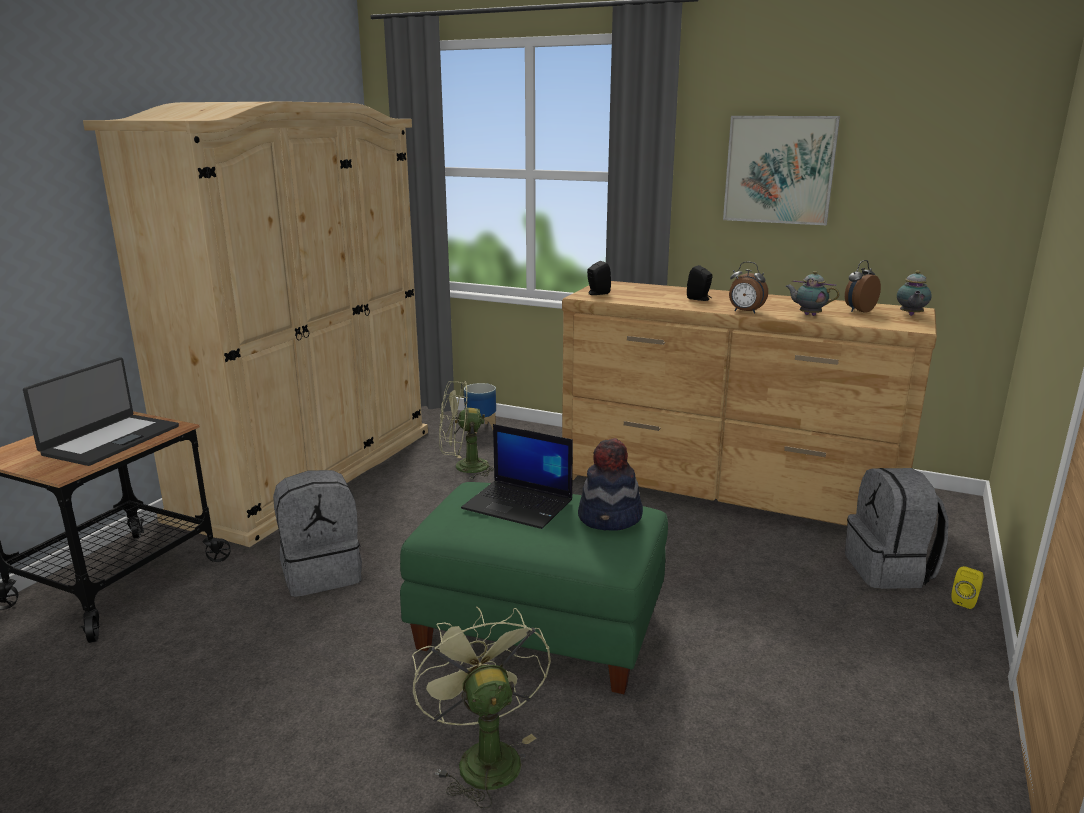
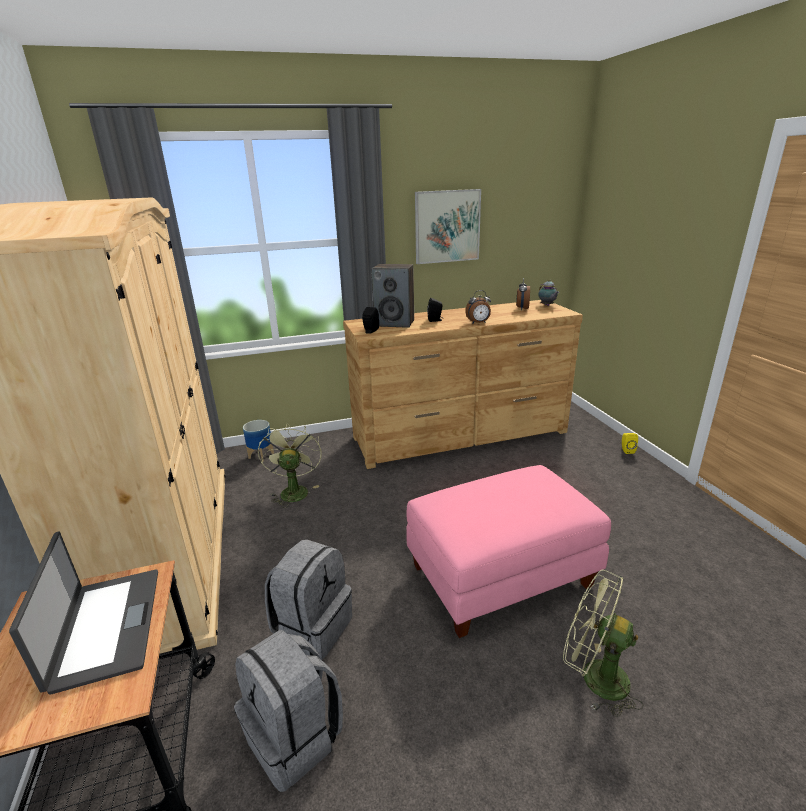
camera: 40 degrees left, 5 degrees up
green ottoman [400,482,668,694] -> pink ottoman [406,465,611,638]
green fan [439,381,494,479] -> green fan turned 135 degrees clockwise [258,423,322,508]
laptop [461,424,573,529] -> none
hat [578,438,643,531] -> none
teapot [785,271,840,316] -> none
grey backpack [845,468,949,589] -> grey backpack moved to [234,630,343,792]
none -> speaker [371,264,414,328]

